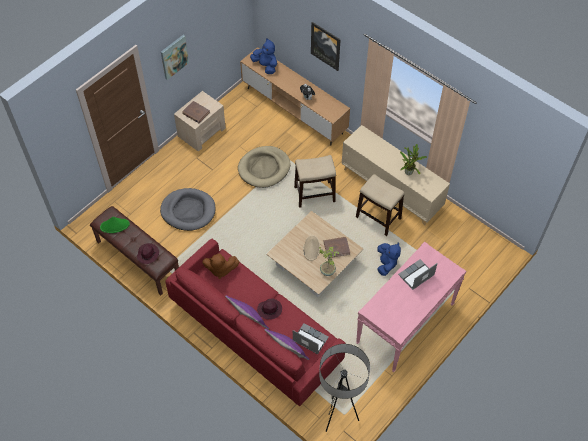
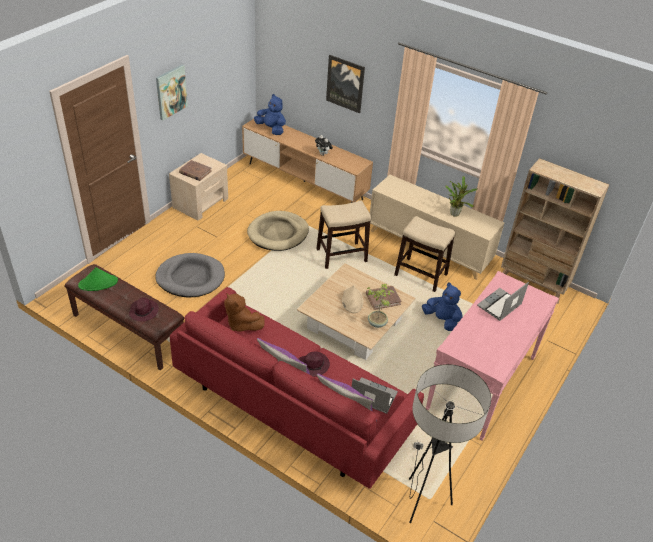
camera: 10 degrees left, 15 degrees down
brown plush toy [202,253,239,279] -> brown plush toy turned 45 degrees clockwise [224,293,265,331]
blue plush toy [377,242,401,276] -> blue plush toy turned 45 degrees counterclockwise [422,282,463,331]
none -> beige bookcase [501,158,609,304]

